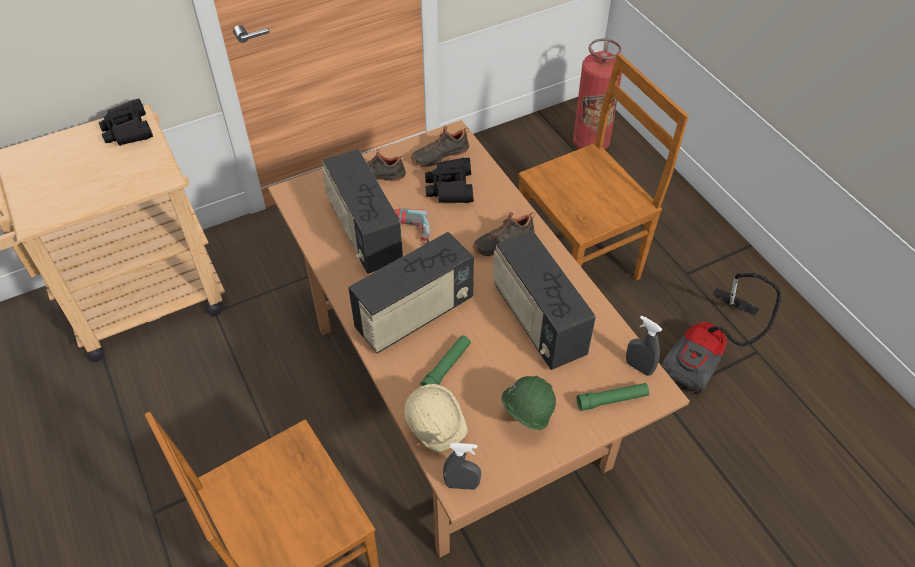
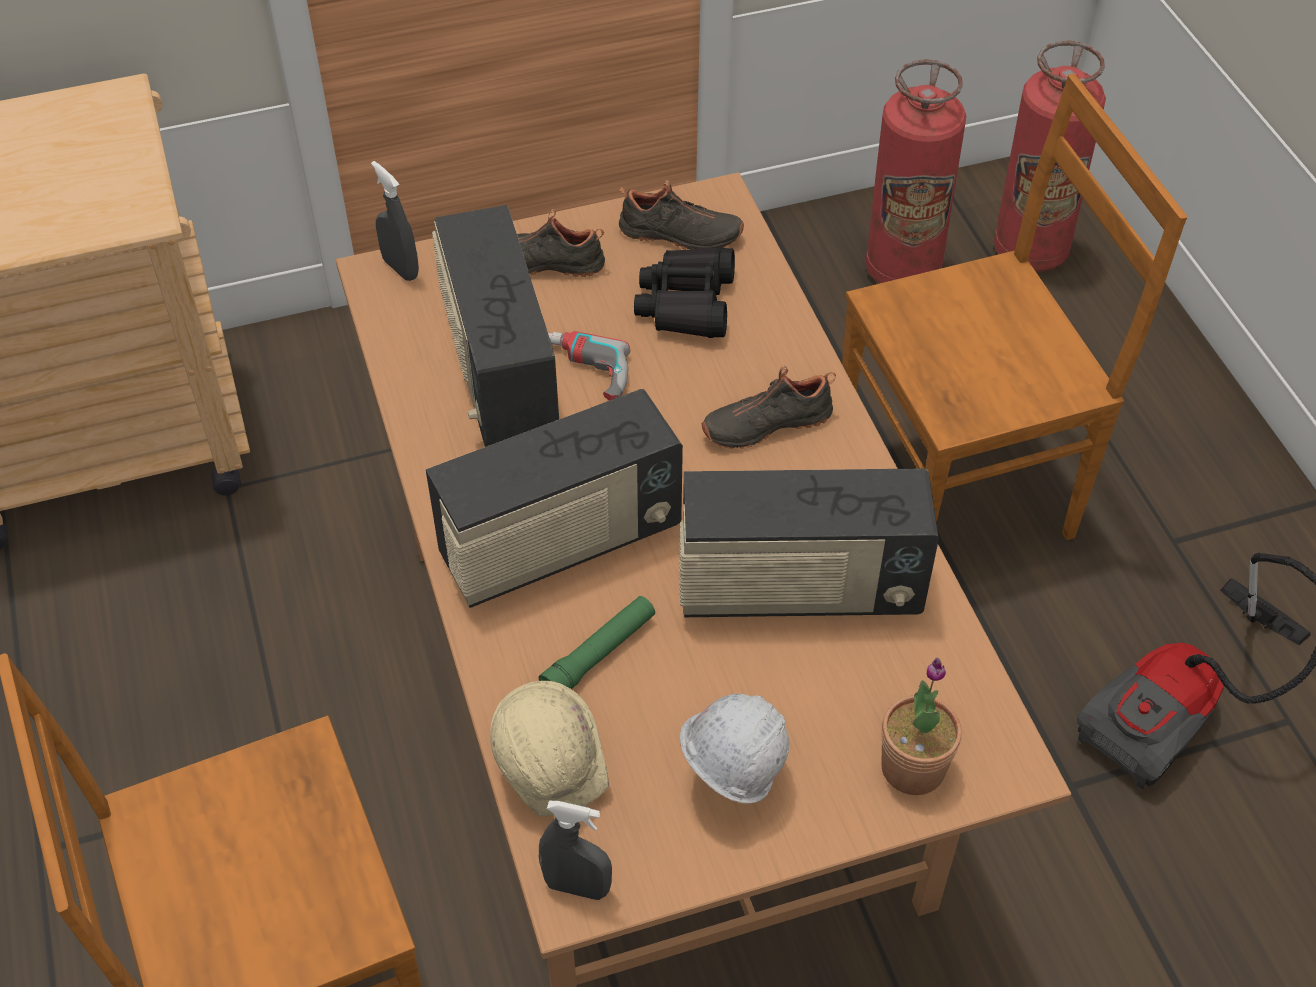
camera: 10 degrees right, 0 degrees up
black binoculars [99,99,153,146] -> none
black shoe [411,126,469,167] -> black shoe turned 150 degrees counterclockwise [619,180,744,250]
radio [493,231,596,370] -> radio turned 75 degrees counterclockwise [679,468,939,617]
green hard hat [502,376,556,430] -> white hard hat [679,694,789,804]
green flashlight [577,383,649,411] -> potted plant [881,658,962,795]
grey spray bottle [626,315,662,376] -> grey spray bottle moved to [371,161,419,281]
none -> fire extinguisher [866,59,966,284]

